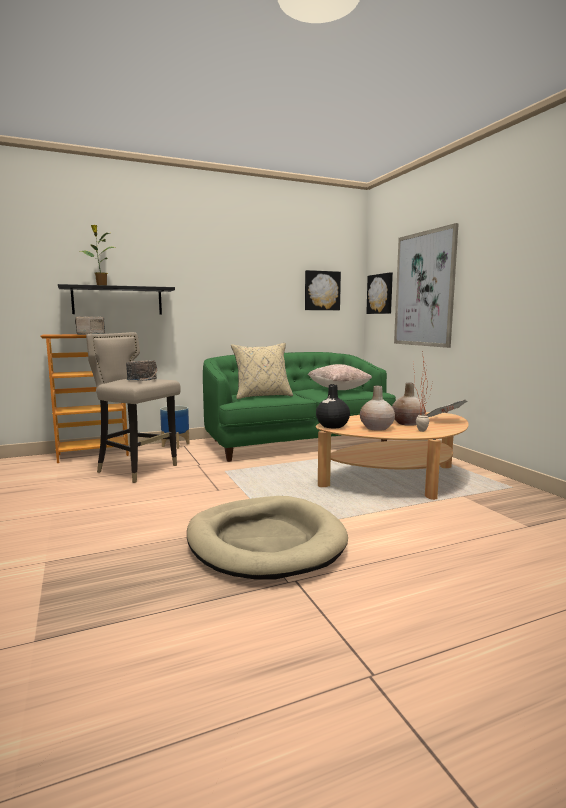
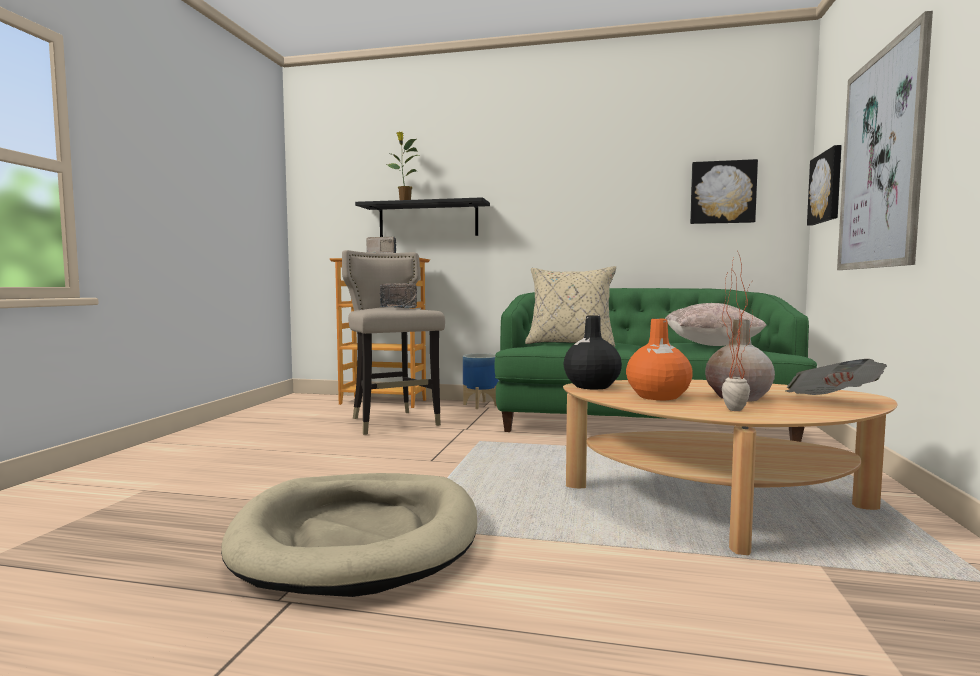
camera: 35 degrees right, 5 degrees down
beige vase [360,386,395,431] -> orange vase [626,318,693,400]

